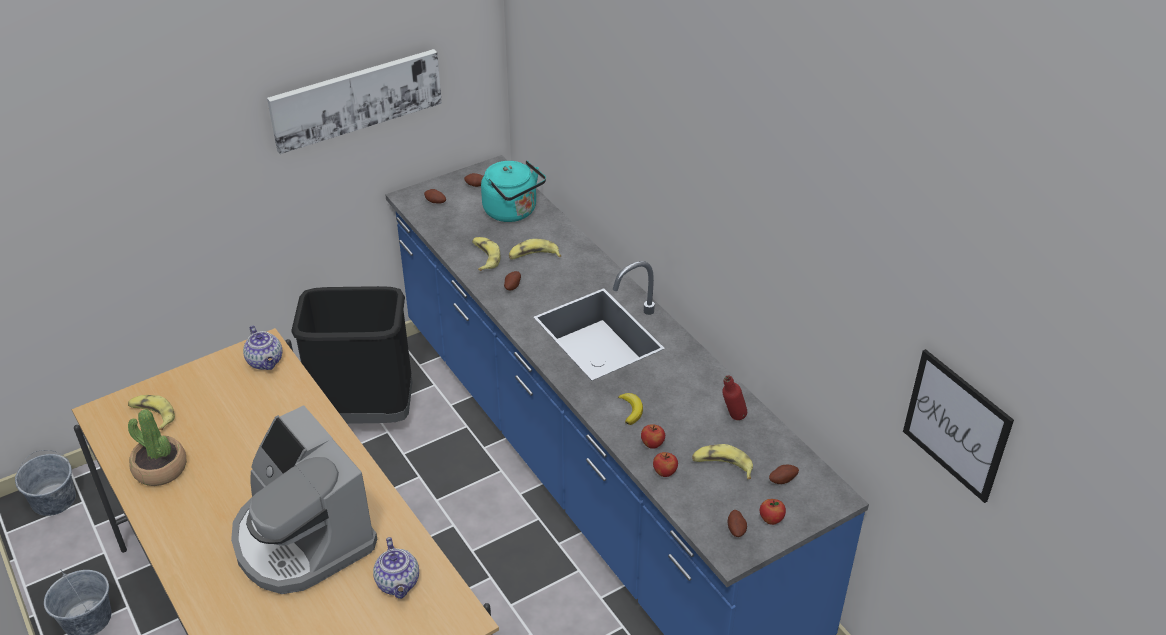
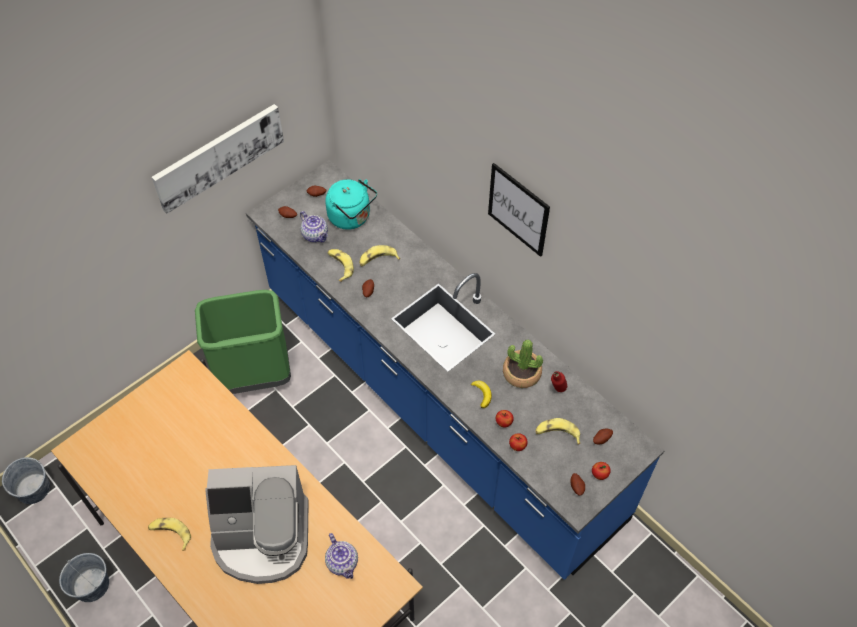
camera: 10 degrees left, 15 degrees up
banana [128,395,175,430] -> banana moved to [148,518,191,551]
potted plant [128,409,187,486] -> potted plant moved to [503,340,543,388]
coffee machine [231,405,377,594] -> coffee machine turned 45 degrees counterclockwise [205,465,309,584]
teapot [243,325,282,370] -> teapot moved to [300,211,328,242]
black trash can [291,286,412,424] -> green trash can [195,290,291,394]
picture [903,349,1014,503] -> picture moved to [488,163,550,257]

